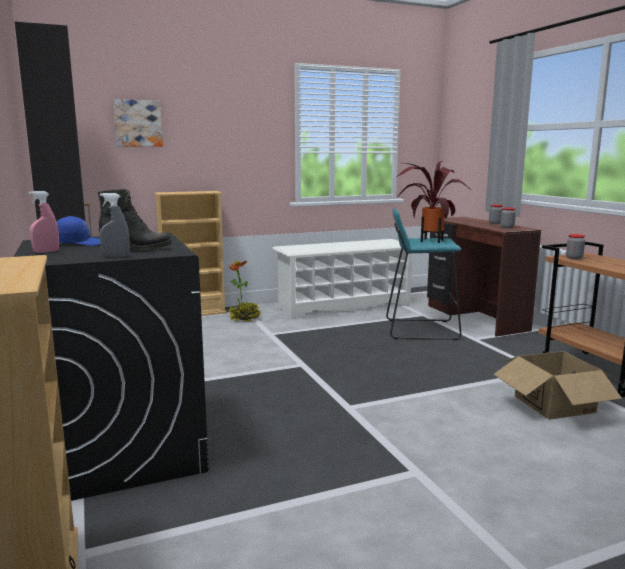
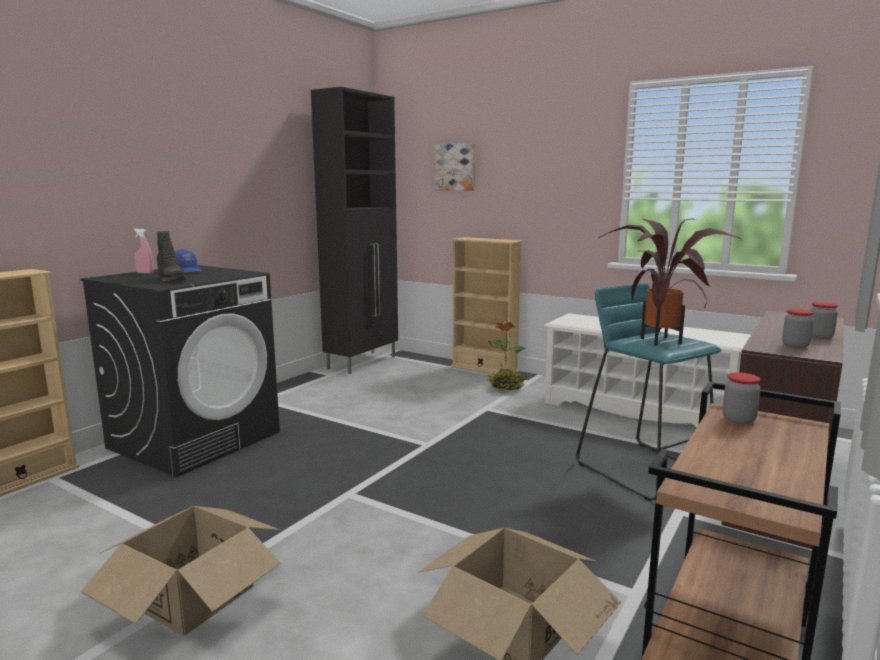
camera: 55 degrees right, 0 degrees up
grey spray bottle [99,193,130,257] -> none
none -> cardboard box [81,506,281,636]

